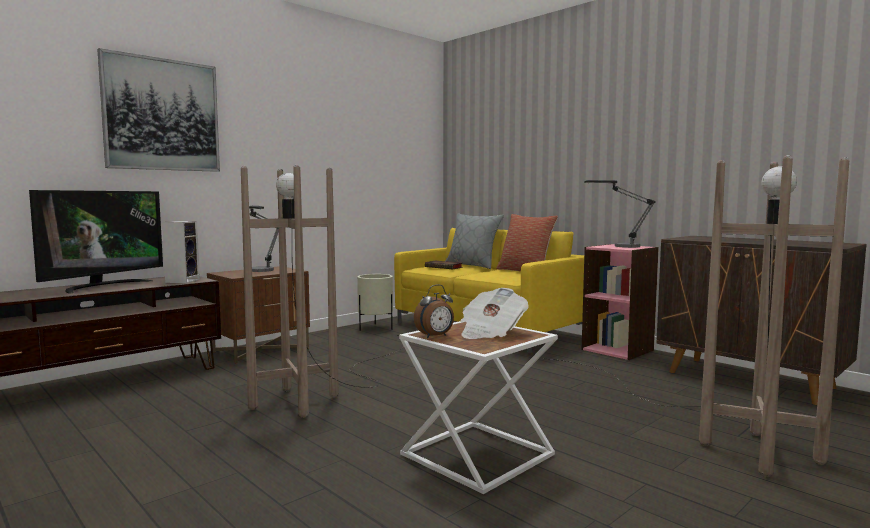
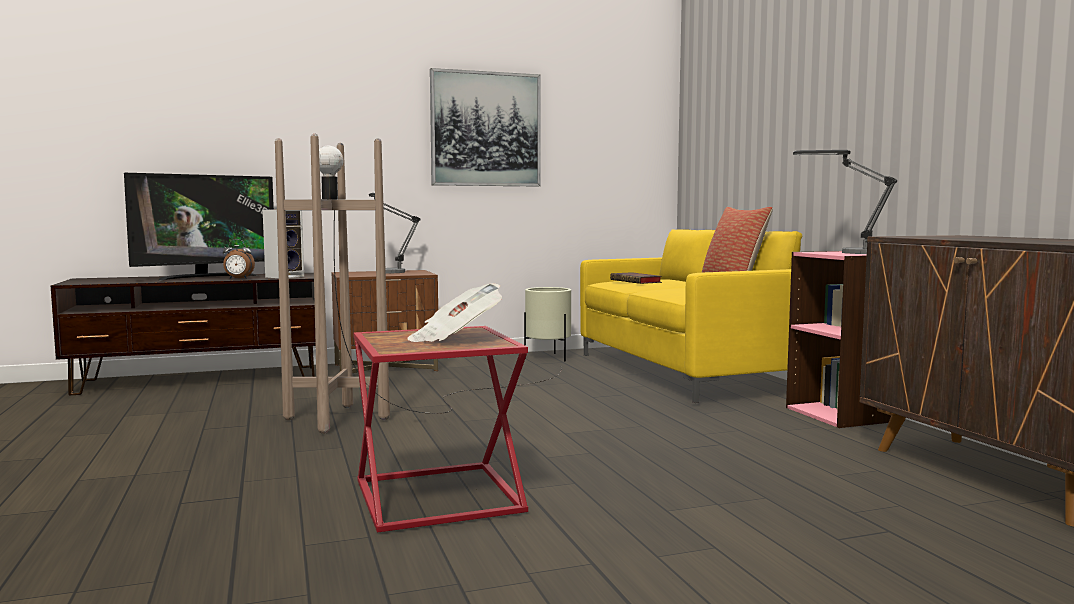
camera: 25 degrees right, 0 degrees up
picture [97,48,220,172] -> picture moved to [430,68,541,186]
white side table [399,321,558,494] -> red side table [353,326,528,533]
alarm clock [414,285,454,338] -> alarm clock moved to [223,239,255,279]
grey pillow [446,213,504,269] -> none
brown floor lamp [543,155,849,477] -> none

